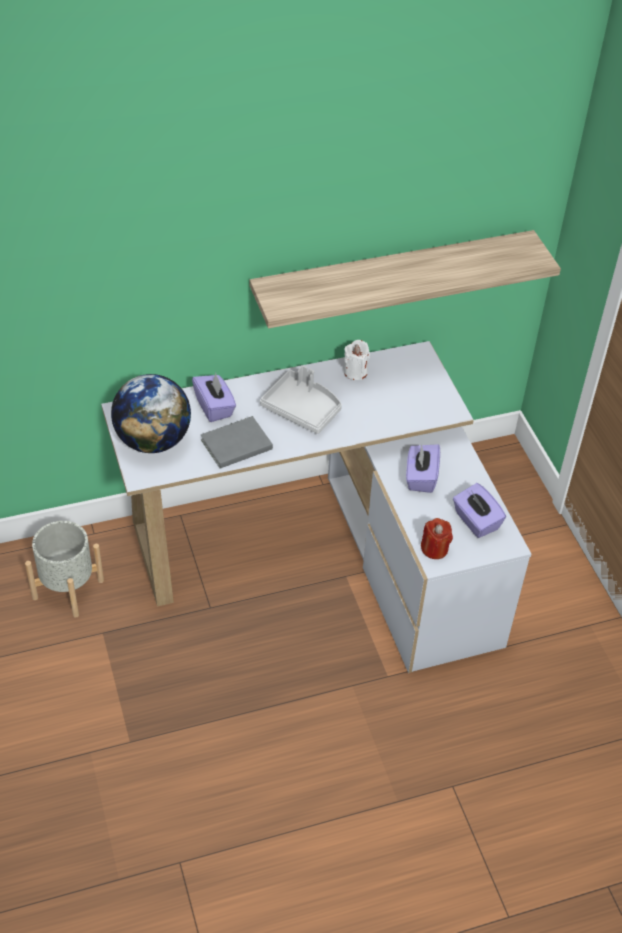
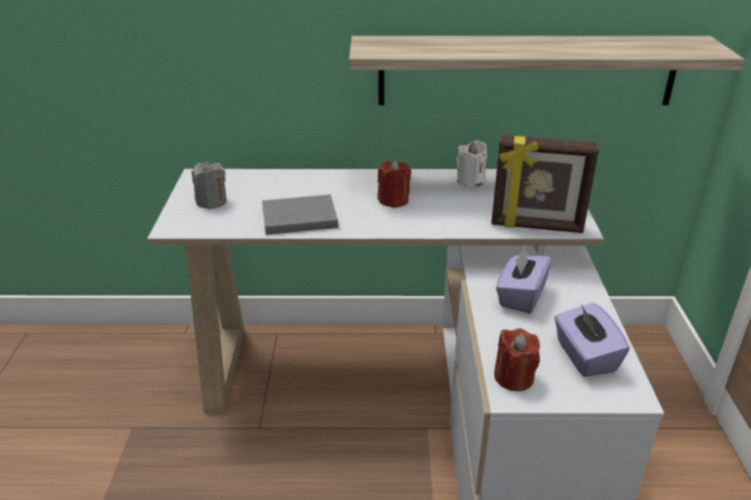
camera: 20 degrees right, 15 degrees down
grey planter [25,521,104,617] -> none
globe [111,374,191,453] -> grey candle [192,161,227,209]
purple tissue box [192,373,236,422] -> none
grey tray [260,365,342,434] -> red candle [377,160,411,208]
none -> picture frame [491,135,599,233]

